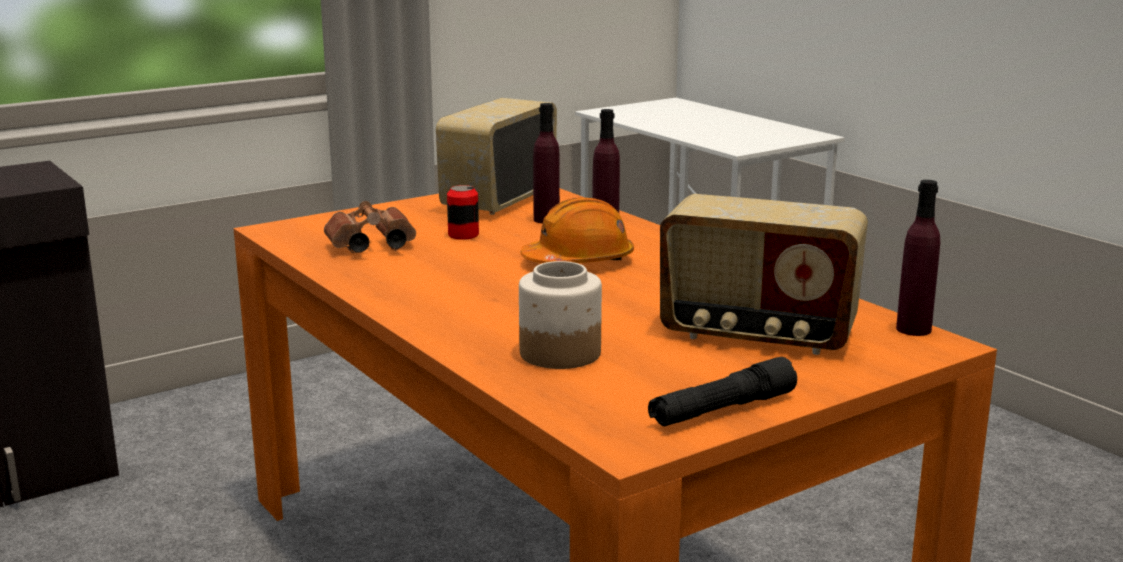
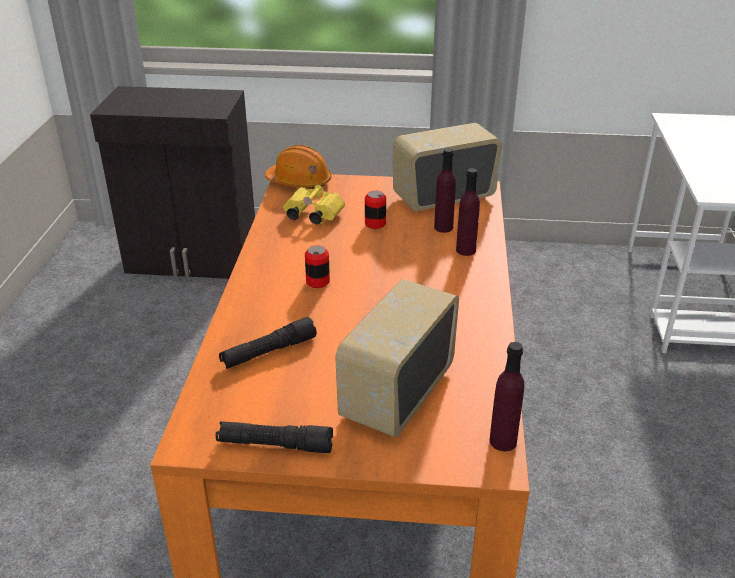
camera: 40 degrees right, 15 degrees up
brown binoculars [324,201,416,253] -> yellow binoculars [283,185,345,225]
jar [519,261,602,369] -> black flashlight [219,317,317,369]
orange hard hat [520,197,634,263] -> orange hard hat moved to [265,145,332,189]
radio [660,194,868,355] -> radio turned 60 degrees clockwise [335,279,459,437]
none -> can [305,245,330,288]

